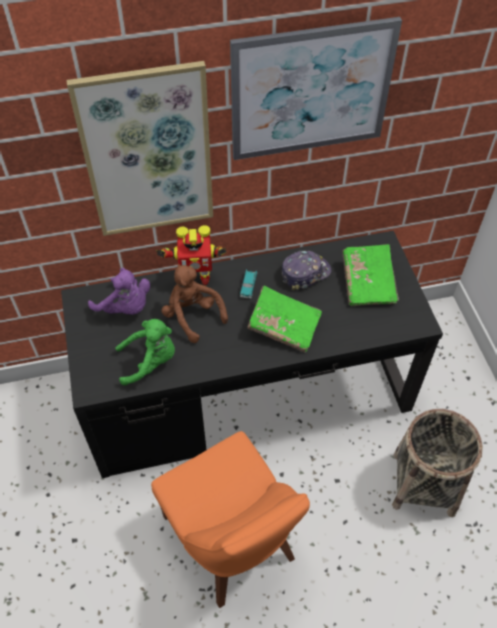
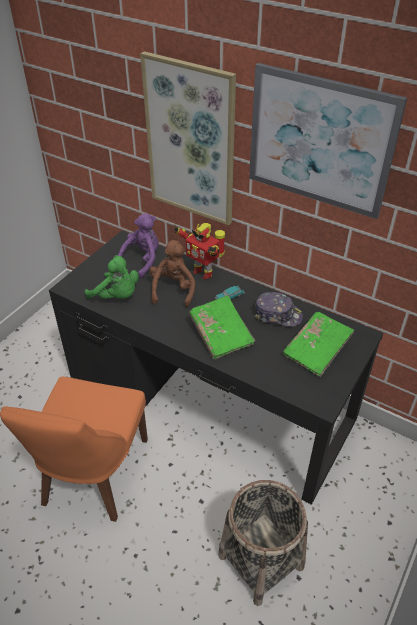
camera: 45 degrees right, 10 degrees down
purple plush toy [88,268,150,315] -> purple plush toy turned 135 degrees counterclockwise [118,213,159,279]

